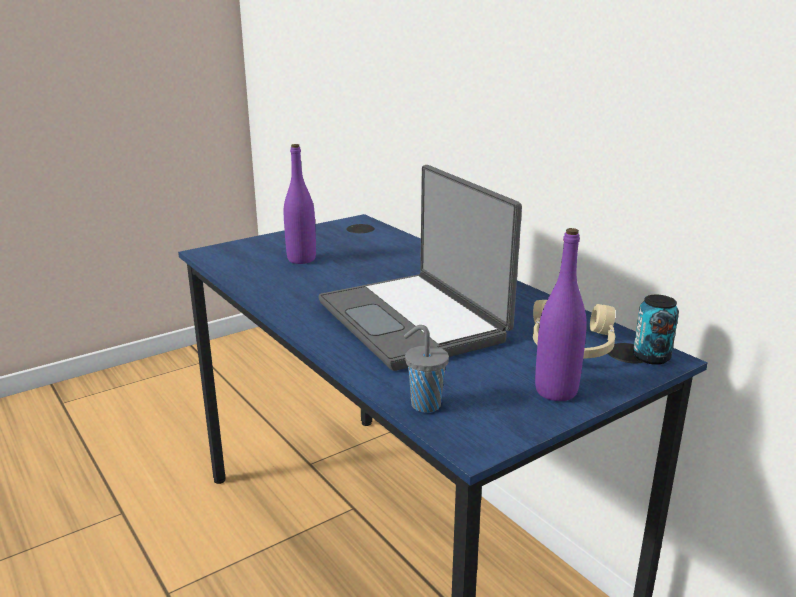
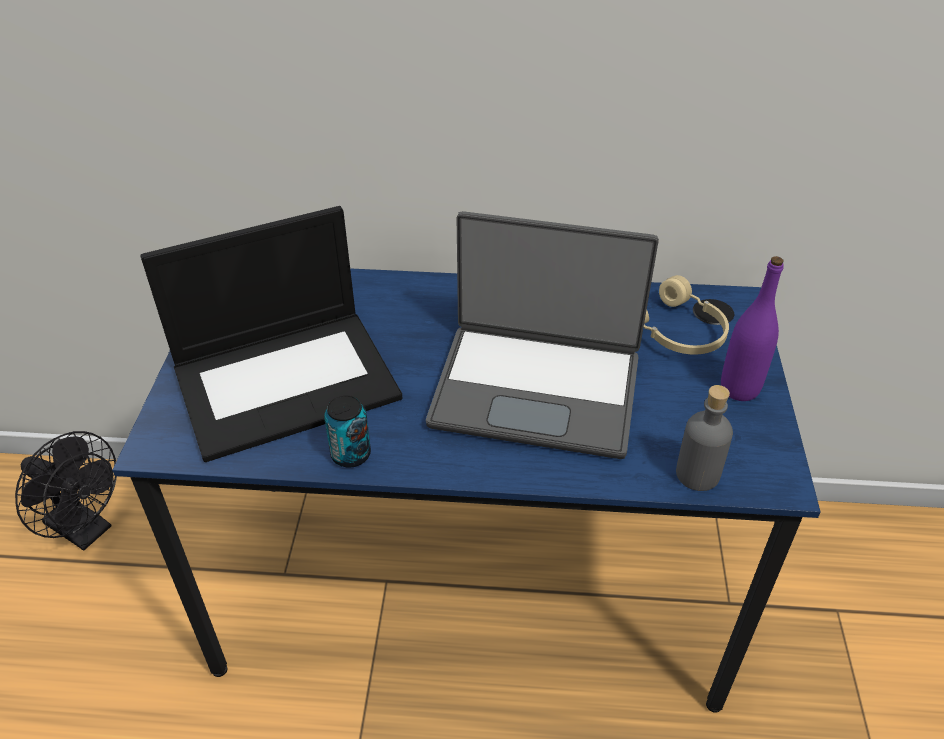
camera: 50 degrees left, 20 degrees up
purple bottle [284,144,316,264] -> laptop [140,206,402,462]
grey cup [404,325,449,413] -> grey bottle [676,385,733,491]
can [633,295,679,365] -> can moved to [324,395,371,468]
none -> black fan [15,431,117,550]

